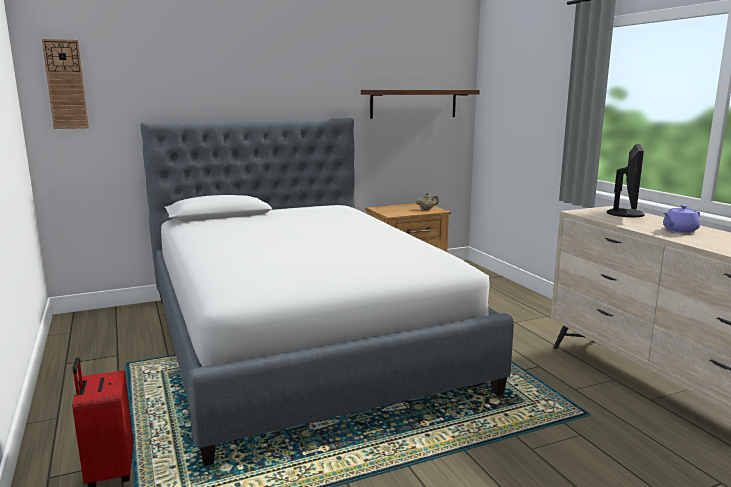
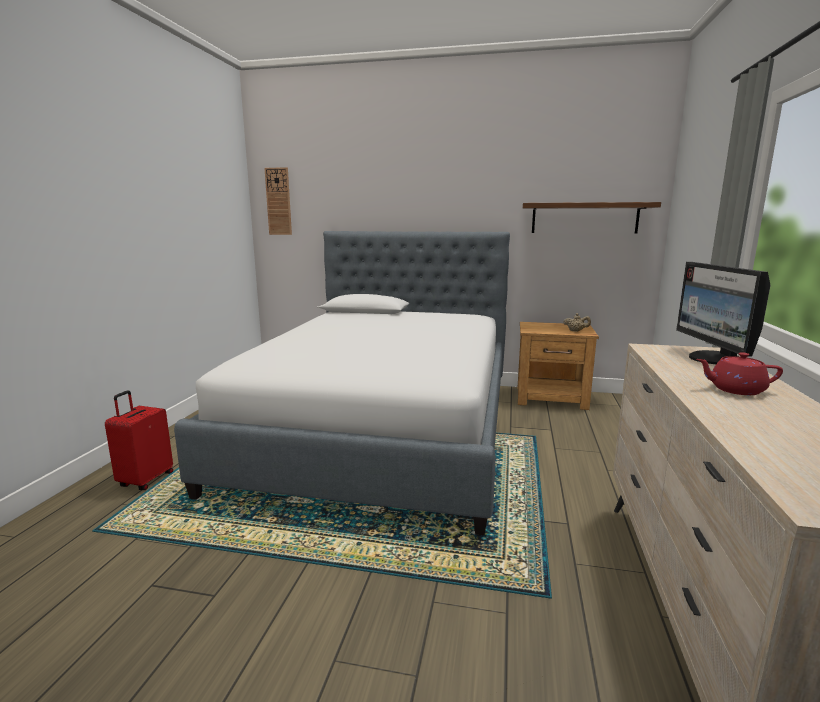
camera: 35 degrees right, 0 degrees up
monitor [607,144,645,217] -> monitor turned 120 degrees clockwise [676,262,771,364]
purple teapot [663,205,700,233] -> red teapot [697,352,783,395]

